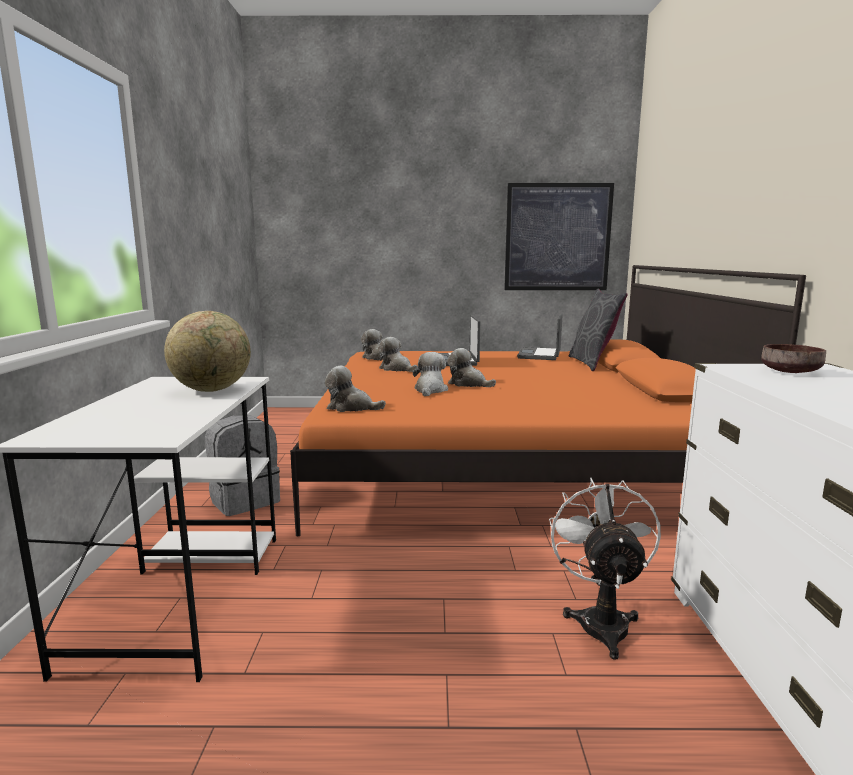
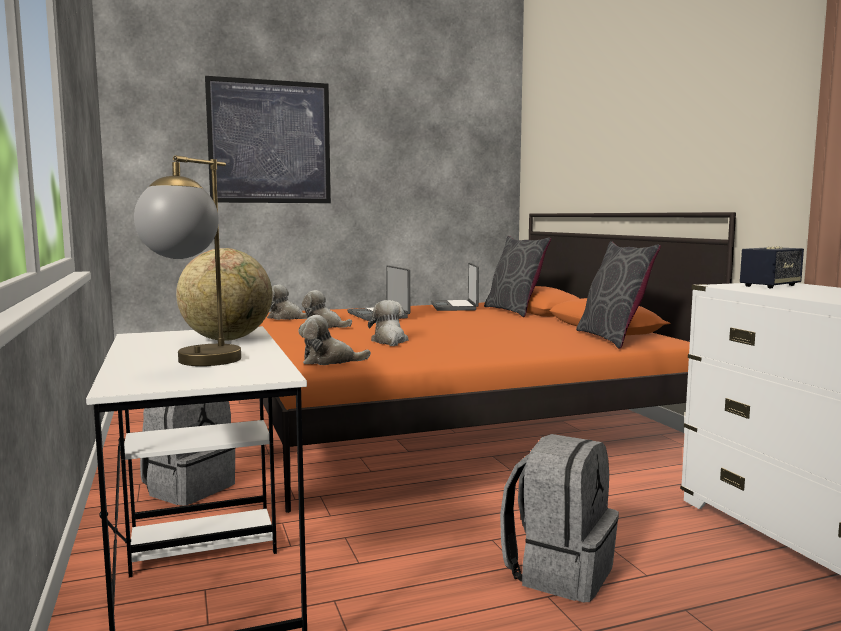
camera: 20 degrees left, 5 degrees down
plush toy [447,348,496,387] -> none
picture [504,183,614,290] -> picture moved to [205,76,331,203]
white fan [549,478,661,660] -> none
brown bowl [761,344,826,373] -> speaker [740,246,804,289]
none -> table lamp [134,155,241,366]
none -> grey backpack [500,434,619,602]
none -> grey pillow [576,241,661,349]

